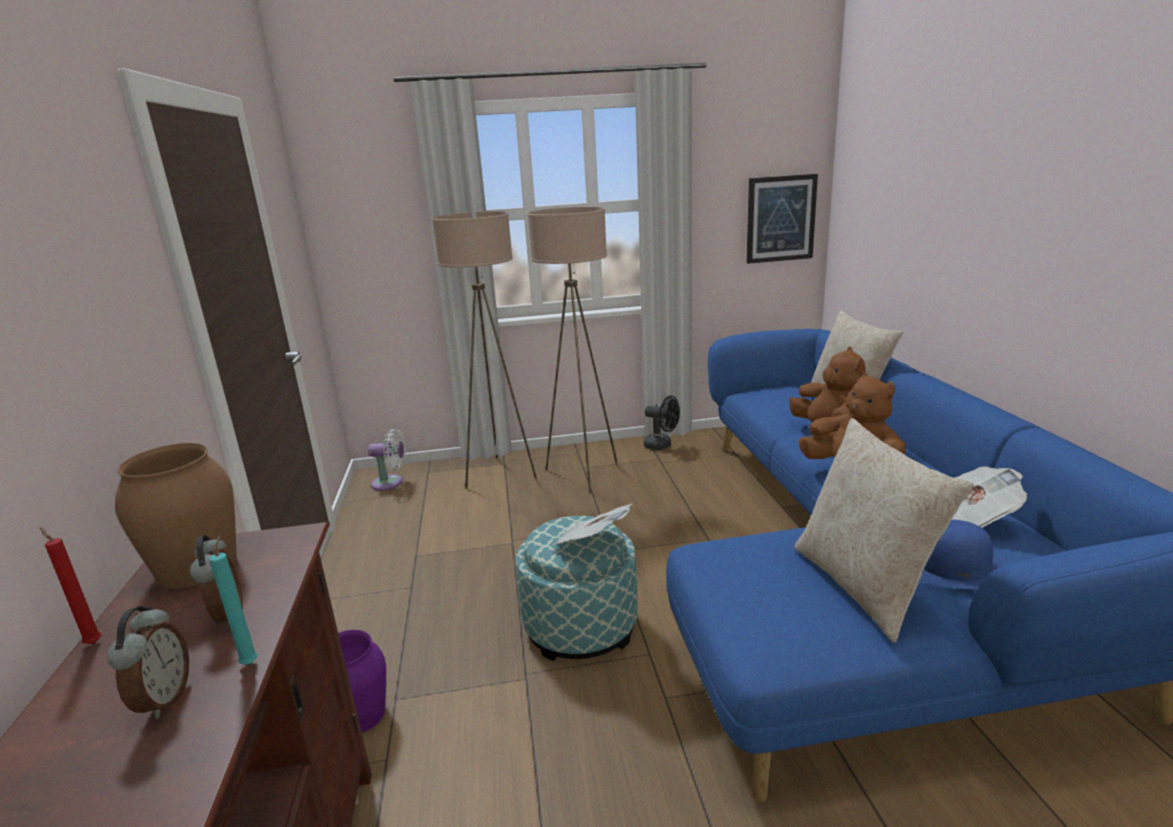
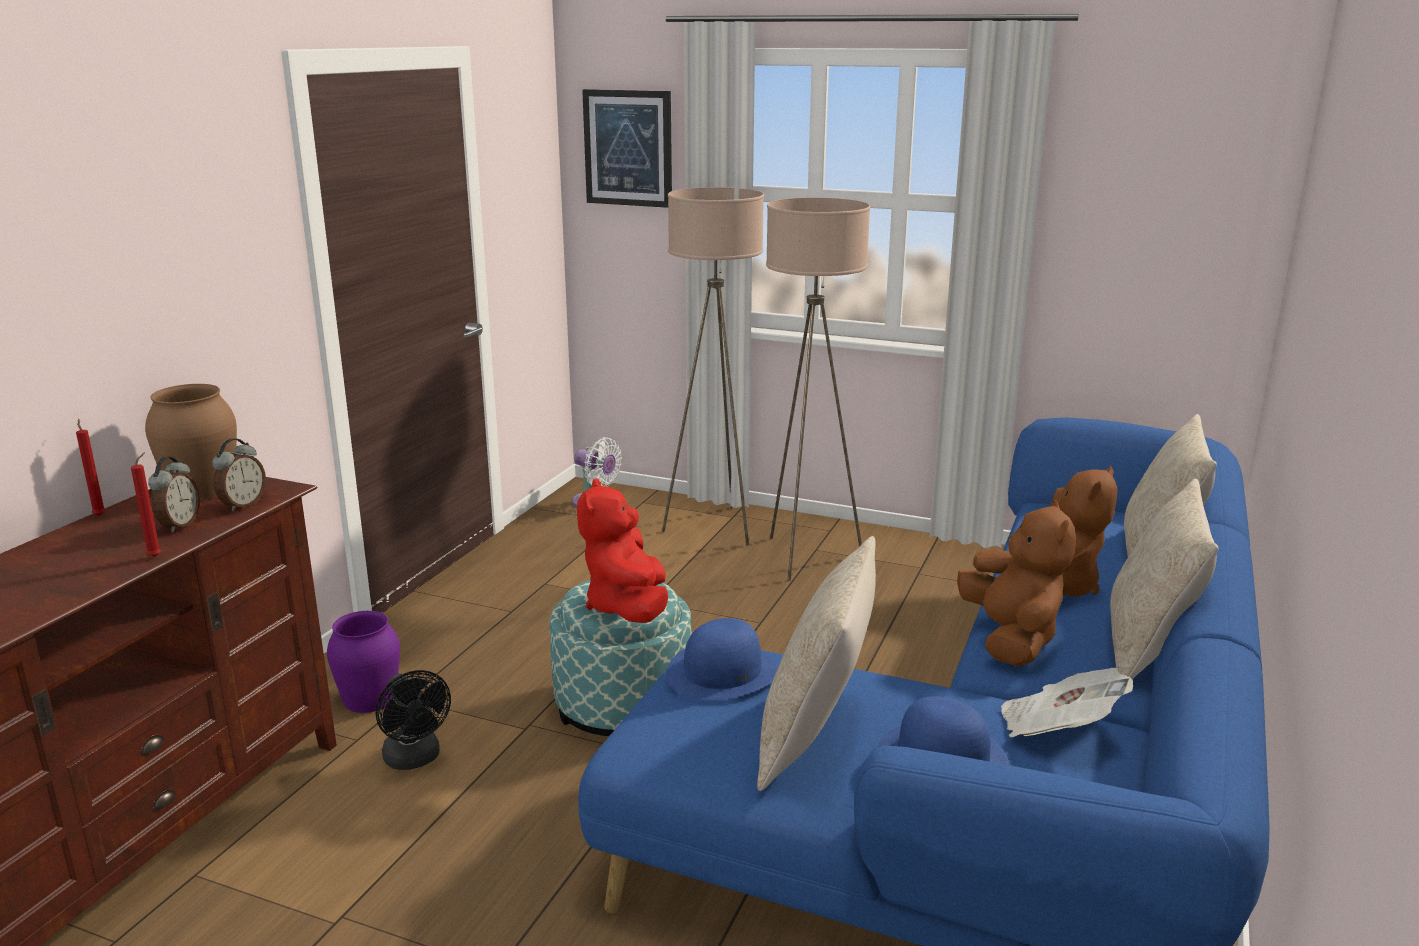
camera: 30 degrees right, 0 degrees up
alarm clock [107,606,189,719] -> alarm clock moved to [212,438,266,512]
turquoise candle [209,535,258,665] -> red candle [131,452,161,557]
newspaper [553,504,632,545] -> red plush toy [577,478,668,623]
black fan [643,396,680,450] -> black fan moved to [375,670,451,770]
picture [747,174,818,264] -> picture moved to [582,89,672,208]
none -> blue hat [666,618,778,701]
none -> beige pillow [1110,478,1218,680]

